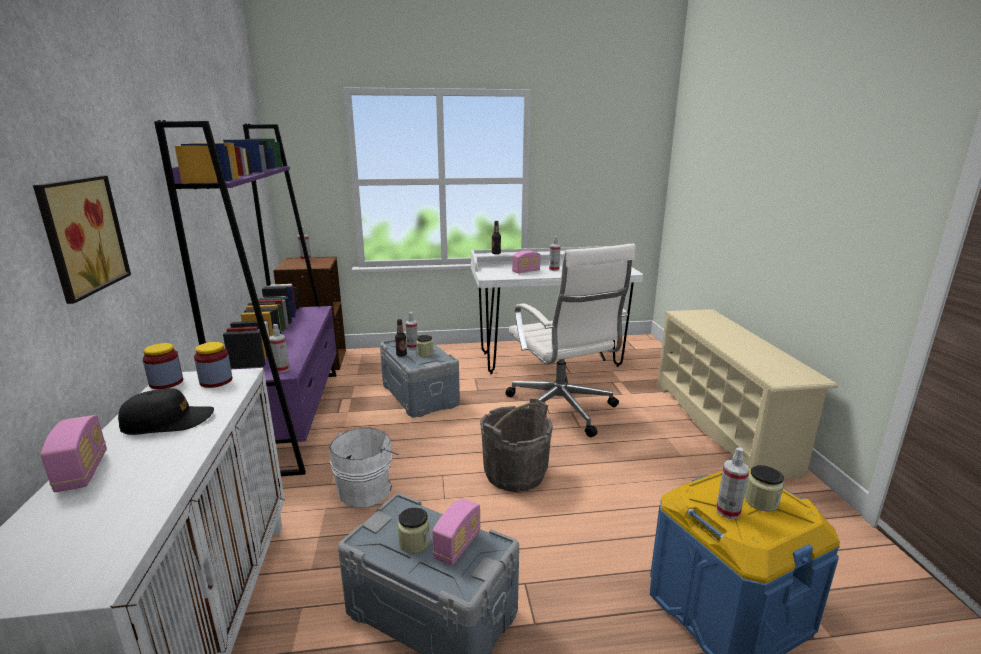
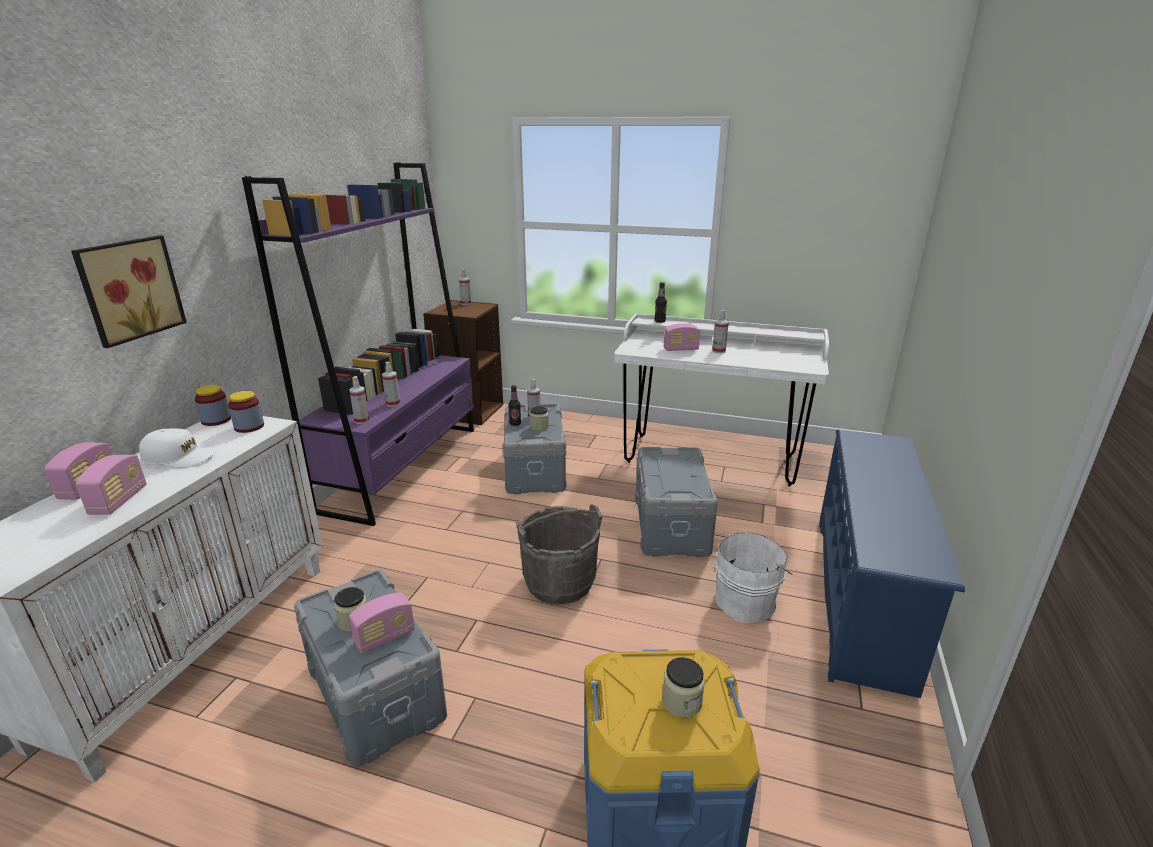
camera: 25 degrees right, 5 degrees up
black cap [118,388,214,435] -> white cap [139,428,216,468]
white bucket [329,428,398,507] -> white bucket moved to [715,532,792,623]
white office chair [505,243,635,437] -> grey storage box [635,447,718,557]
beige shoe rack [657,309,838,479] -> blue shoe rack [819,430,965,698]
spray bottle [716,447,749,519] -> spray bottle moved to [382,362,400,407]
none -> radio [75,455,146,515]

